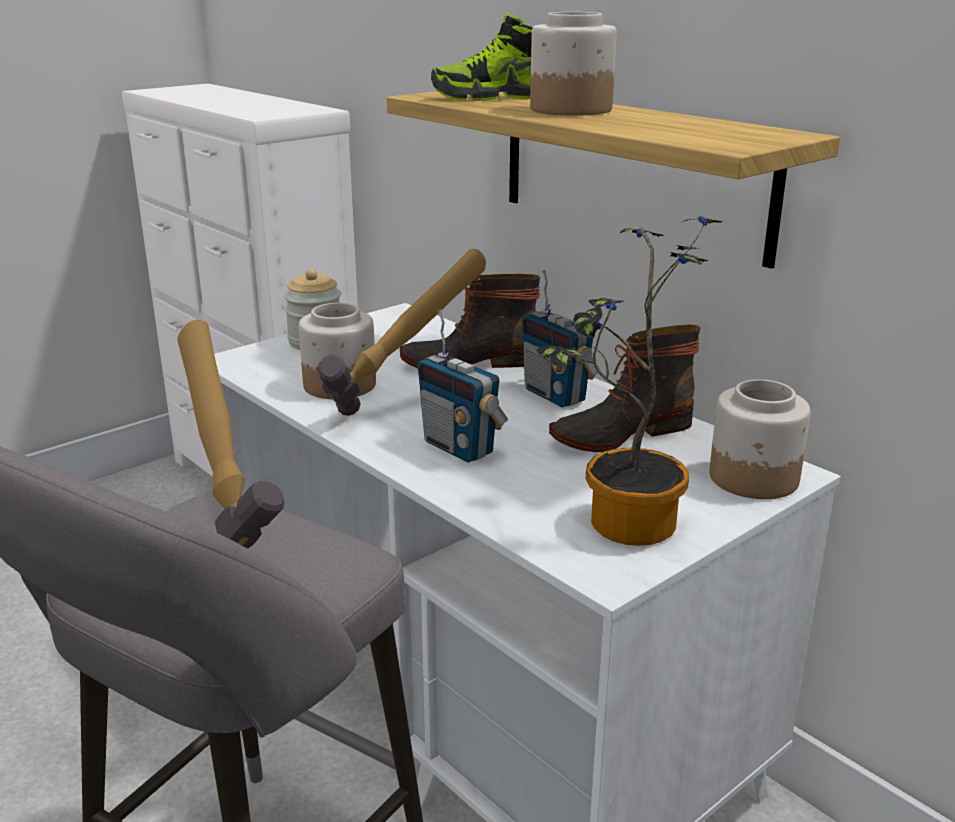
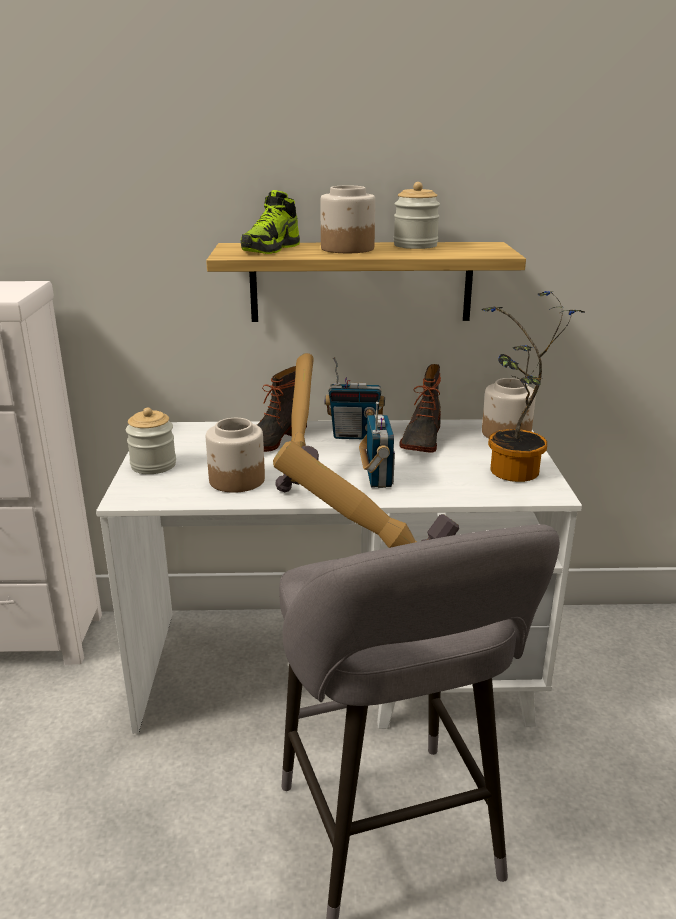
camera: 50 degrees left, 0 degrees up
radio [417,309,508,463] -> radio turned 90 degrees counterclockwise [359,402,395,488]
none -> jar [393,182,440,249]

